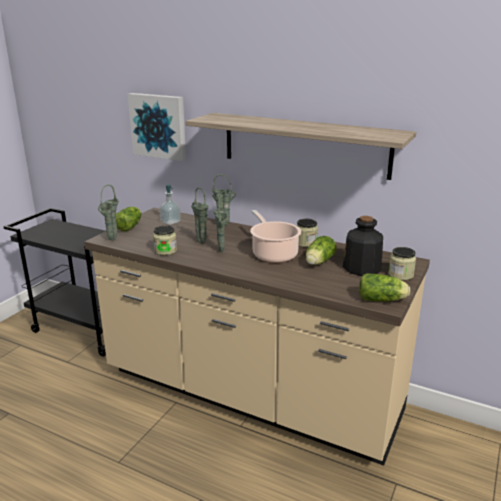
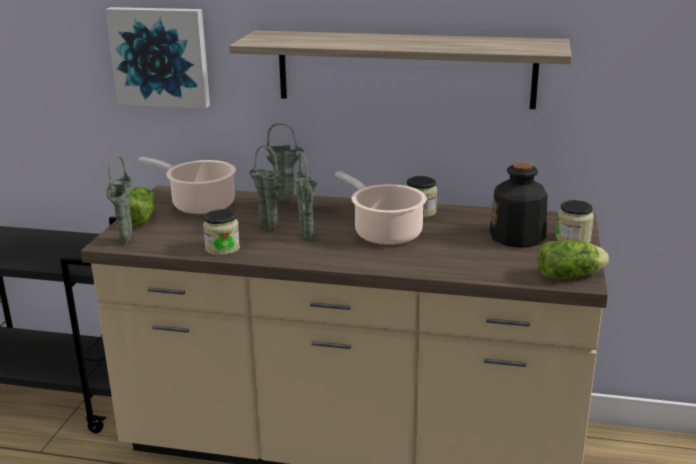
camera: 15 degrees left, 0 degrees up
soap dispenser [160,185,181,225] -> cooking pot [138,157,236,214]
lettuce [306,236,337,265] -> none

